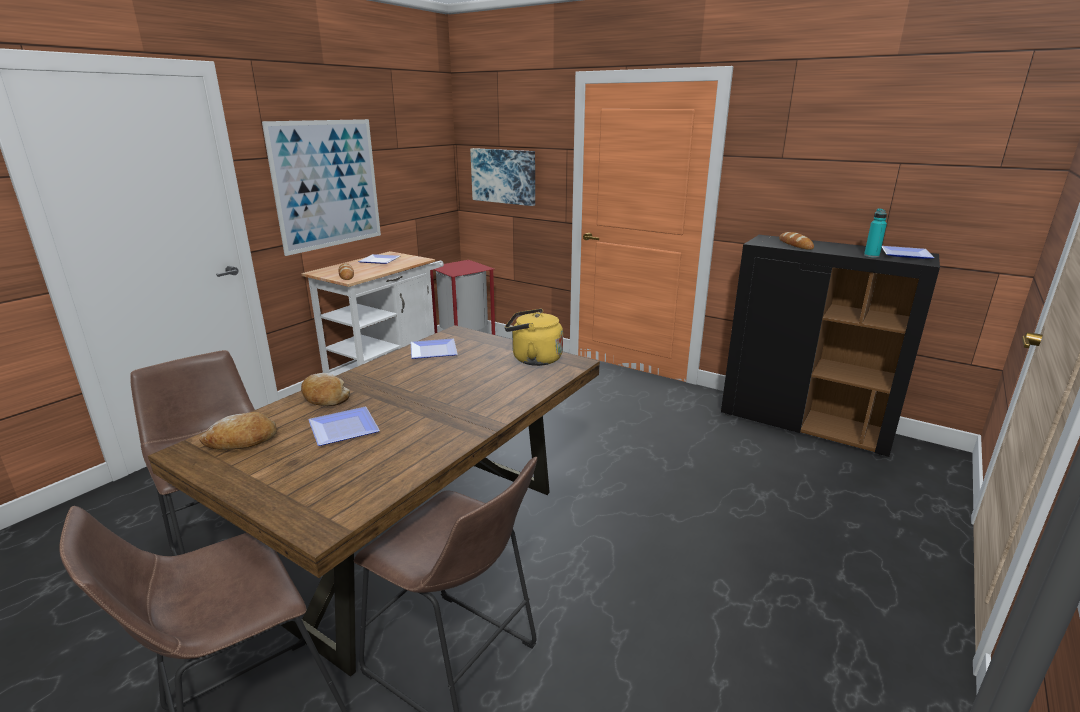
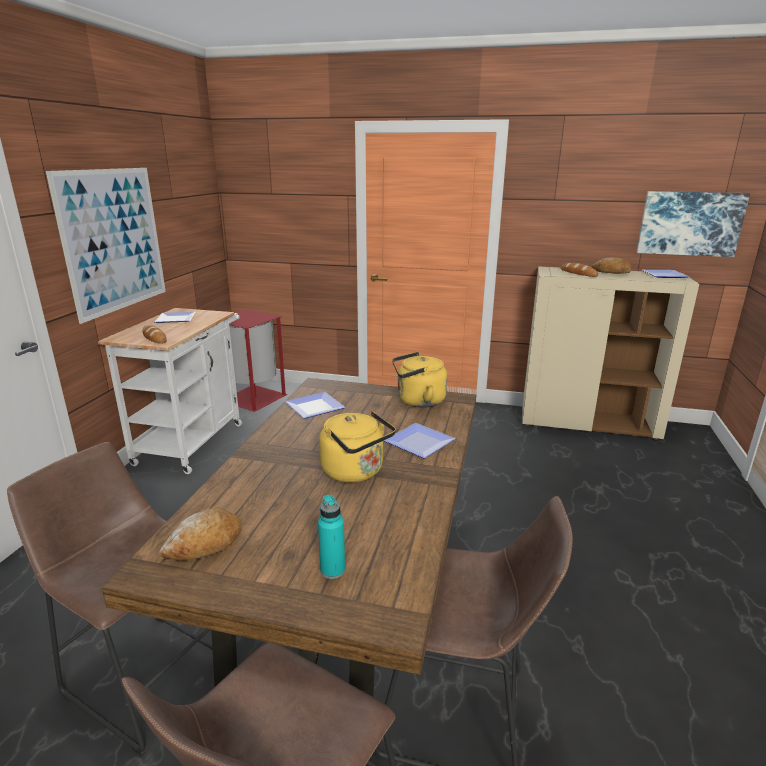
camera: 20 degrees left, 0 degrees up
bread [301,373,350,406] -> bread moved to [592,258,631,274]
plate [308,407,380,446] -> plate moved to [384,423,456,458]
picture [470,148,535,206] -> picture moved to [637,191,750,257]
black cabinet [721,235,940,457] -> beige cabinet [522,266,699,440]
turquoise bottle [864,208,887,258] -> turquoise bottle moved to [318,495,345,579]
none -> yellow kettle [319,411,396,483]

